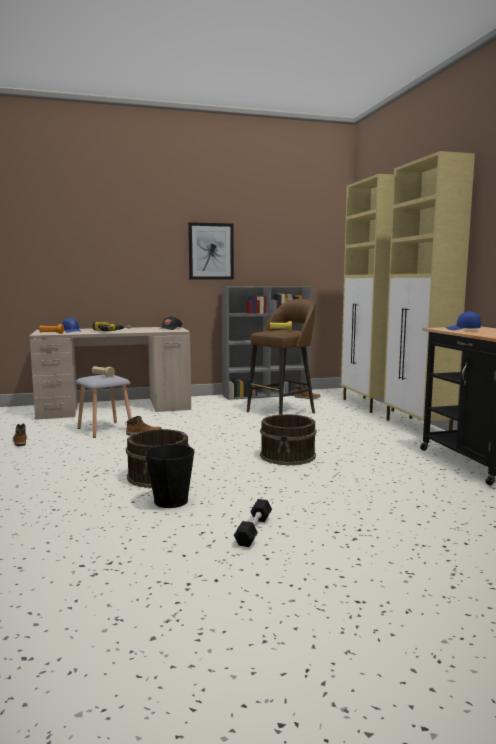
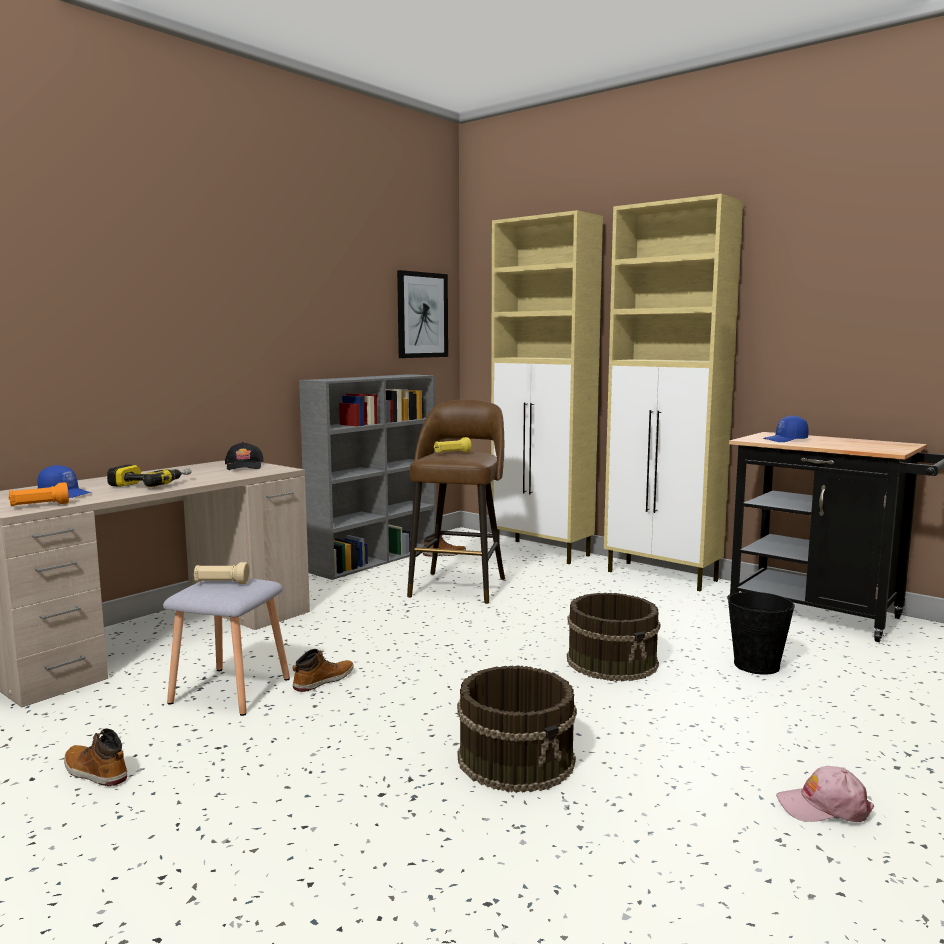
camera: 35 degrees left, 0 degrees up
black bucket [144,442,195,508] -> black bucket moved to [727,590,795,675]
picture [188,222,234,279] -> picture moved to [397,270,448,358]
black dumbbell [234,499,272,547] -> pink cap [776,766,874,822]

